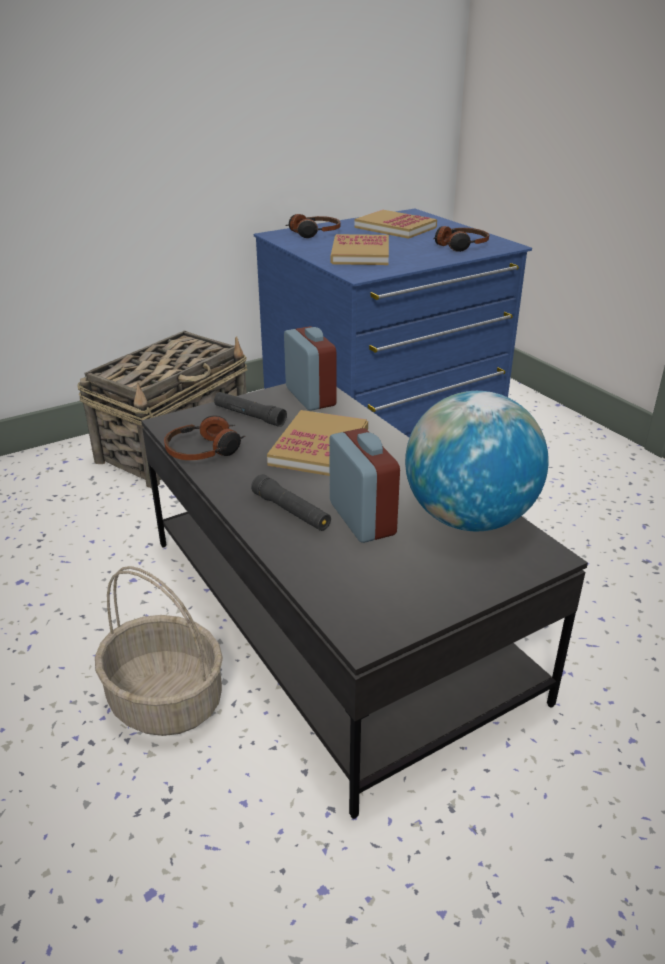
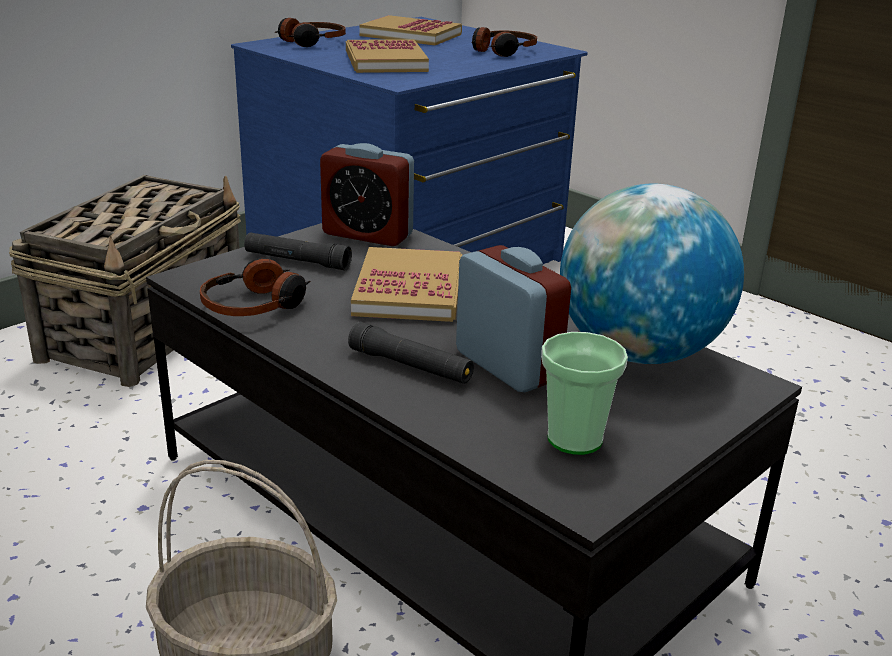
camera: 15 degrees left, 5 degrees down
alarm clock [284,326,336,411] -> alarm clock turned 150 degrees clockwise [320,143,414,246]
none -> cup [541,332,628,455]

